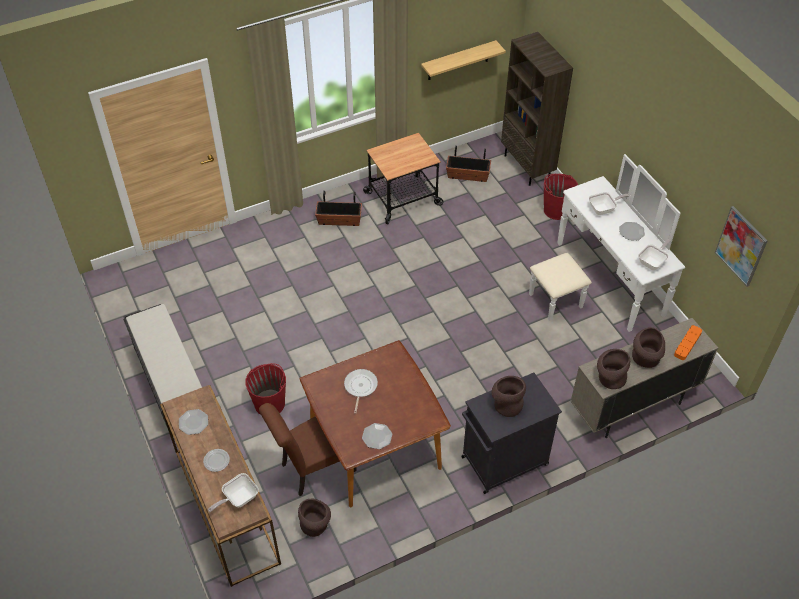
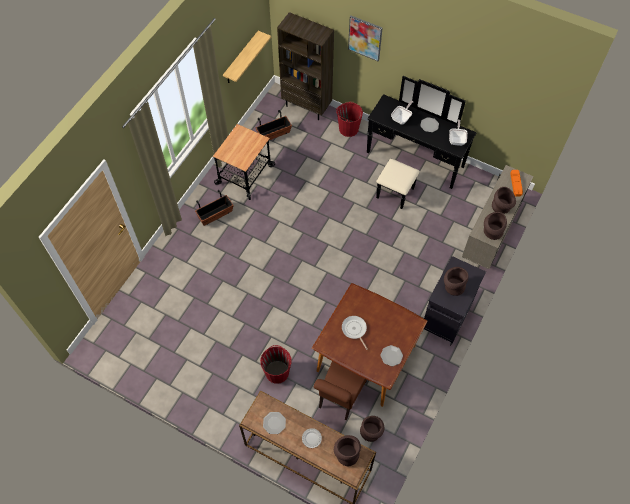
camera: 35 degrees left, 10 degrees up
black bench [123,304,202,437] -> none
frying pan [208,473,259,512] -> brown vase [334,435,361,466]
white dresser [529,154,685,332] -> black dresser [367,76,476,209]
picture [715,206,767,287] -> picture moved to [348,16,383,61]

